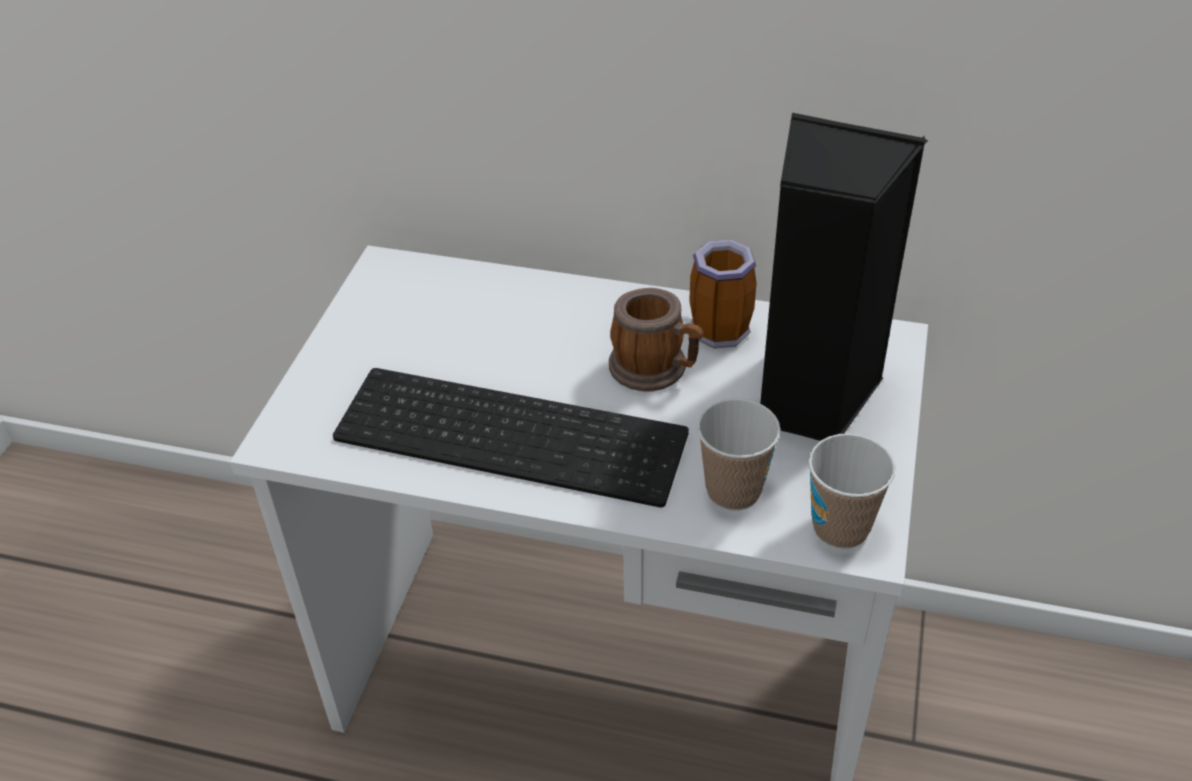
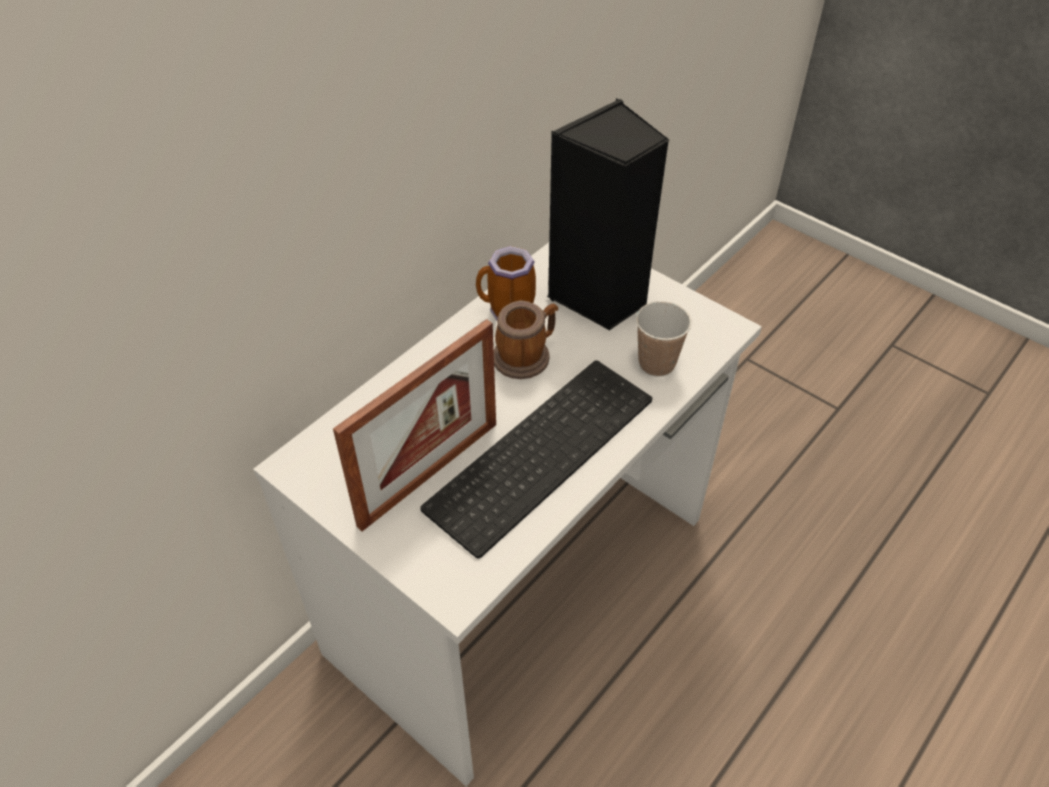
camera: 65 degrees left, 5 degrees up
cup [808,434,896,549] -> none
none -> picture frame [333,319,496,531]

